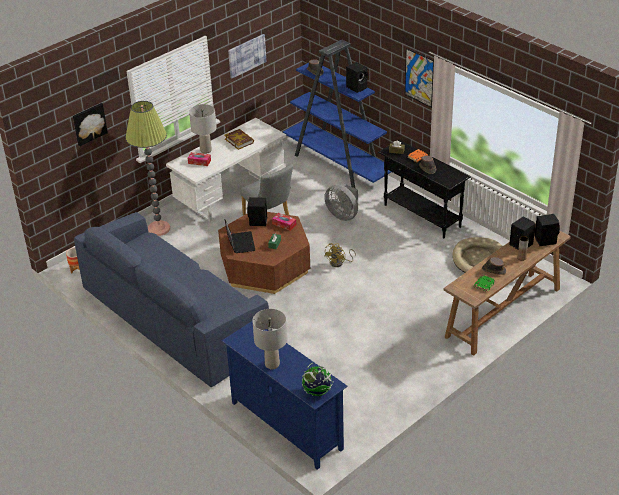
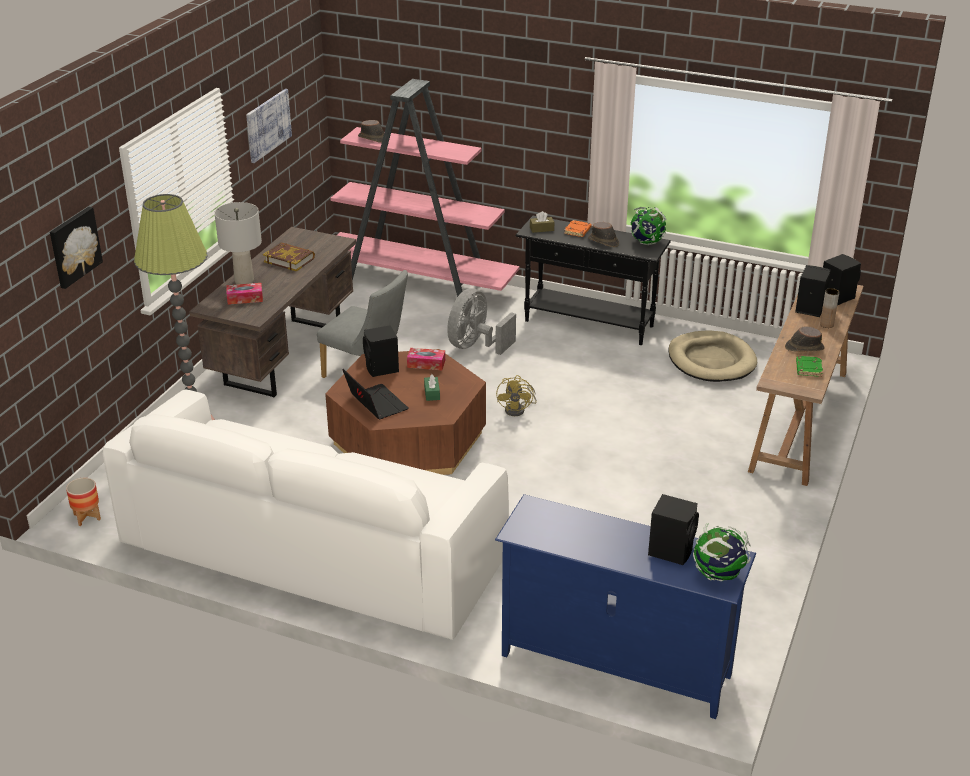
camera: 25 degrees left, 5 degrees down
blue sofa [74,212,269,387] -> white sofa [103,389,509,640]
white desk [166,118,286,222] -> brown desk [189,227,356,397]
grey table lamp [252,309,287,369] -> none
blue bookcase [283,40,391,188] -> pink bookcase [330,79,520,309]
grey fan [324,183,358,221] -> grey fan turned 105 degrees clockwise [447,289,516,355]
black speaker [346,62,368,93] -> black speaker moved to [648,494,699,565]
picture [405,48,434,108] -> none
none -> globe [630,207,667,245]

